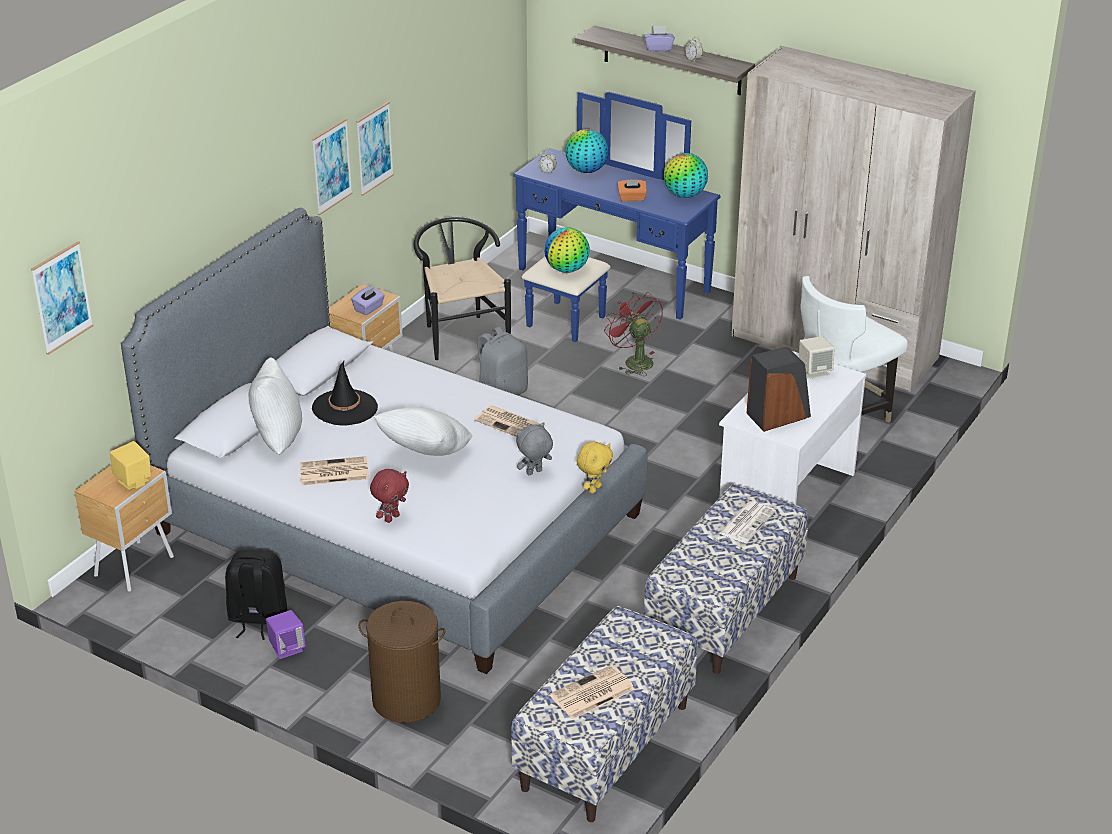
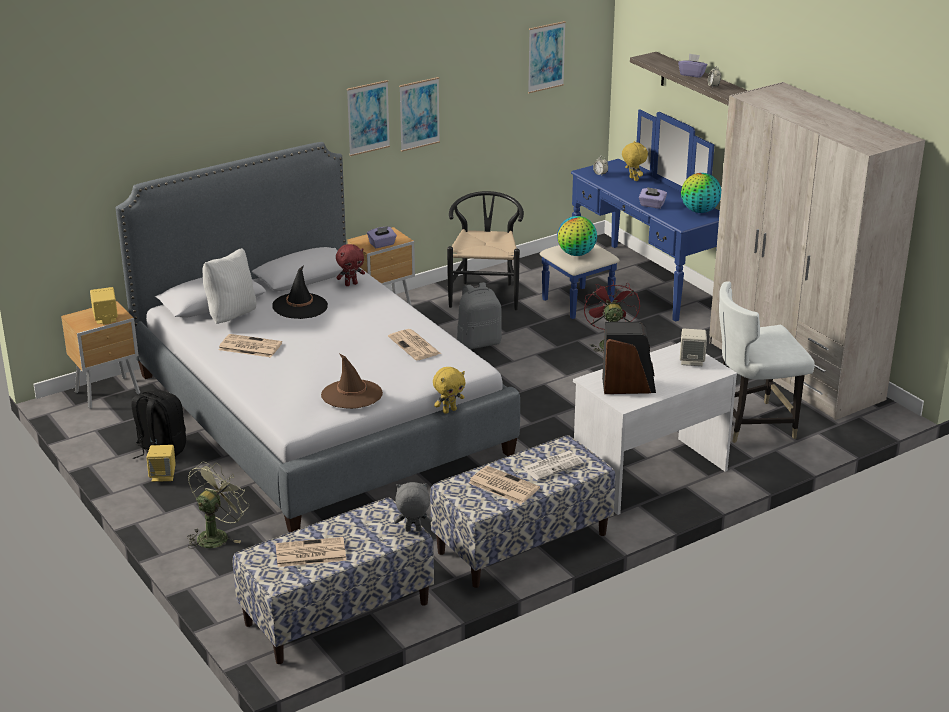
camera: 25 degrees right, 5 degrees down
picture [31,241,93,355] -> picture moved to [528,21,566,93]
purple speaker [266,610,306,659] -> yellow speaker [147,445,176,482]
brown laundry basket [358,601,445,723] -> green fan [187,462,249,549]
red plush toy [370,469,409,523] -> red plush toy moved to [336,244,365,286]
white pillow [374,407,473,456] -> none
grey plush toy [516,422,553,475] -> grey plush toy moved to [394,482,432,532]
globe [565,129,609,173] -> yellow plush toy [622,141,648,181]
orange tissue box [617,179,647,202] -> purple tissue box [639,187,667,209]
none -> brown hat [321,354,383,409]
none -> newspaper [469,466,540,504]

